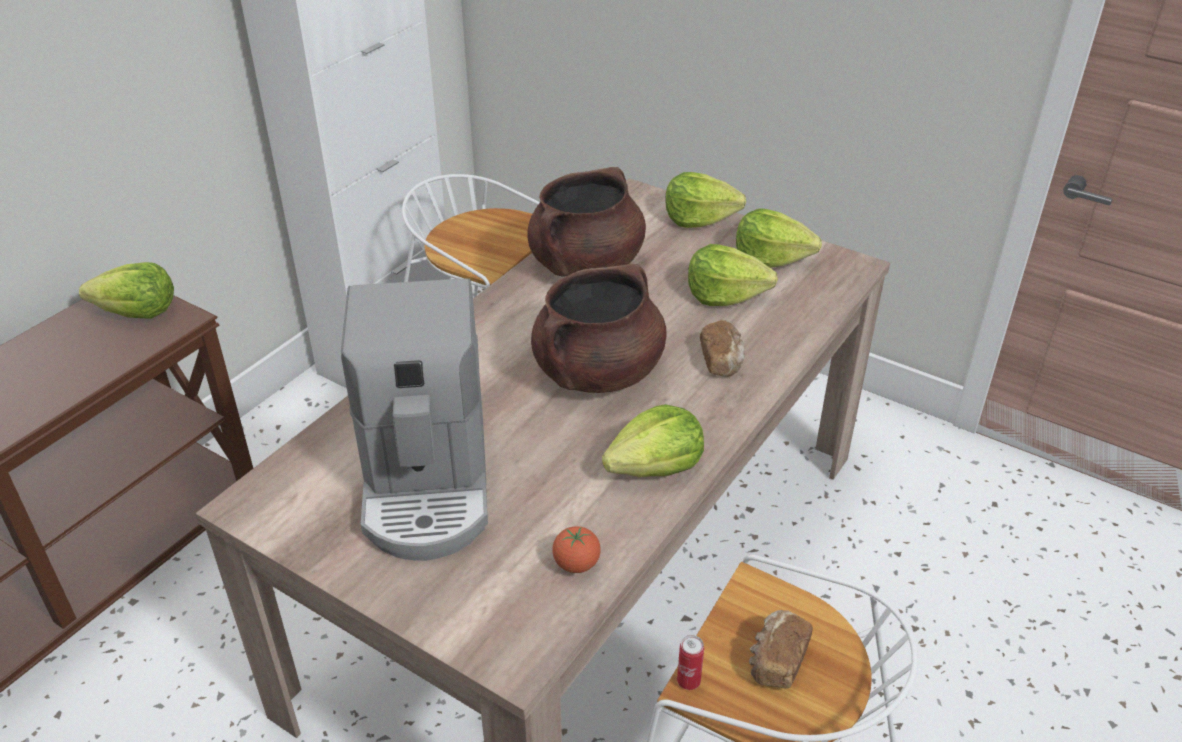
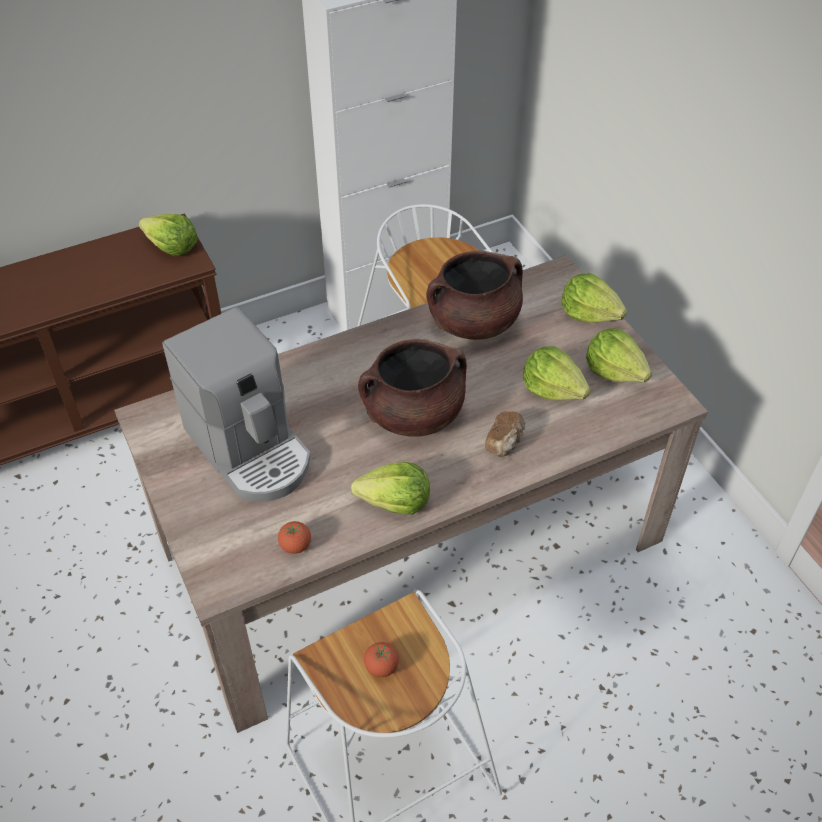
camera: 30 degrees right, 10 degrees up
coffee machine [341,278,488,561] -> coffee machine turned 60 degrees counterclockwise [162,307,311,502]
can [677,635,704,690] -> none
bread [749,610,813,689] -> tomato [364,642,399,677]

